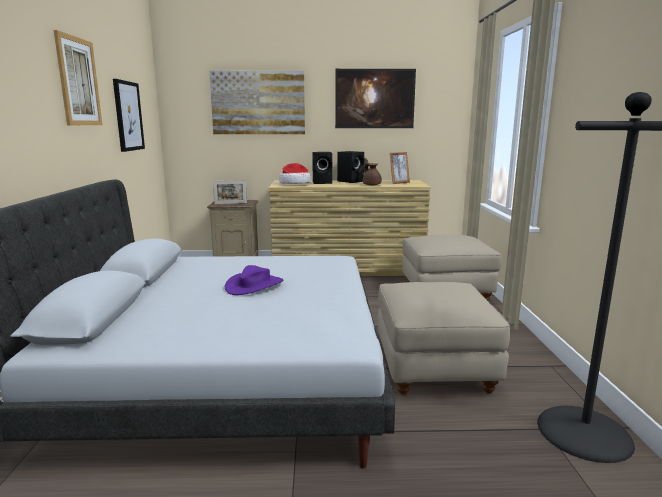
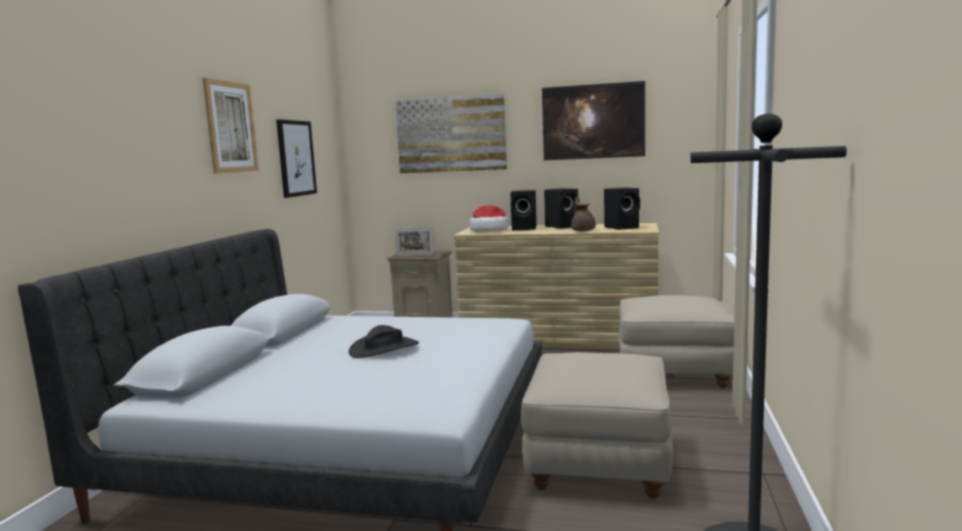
camera: 15 degrees right, 5 degrees down
purple hat [225,265,283,295] -> black hat [349,325,419,358]
picture frame [390,152,410,184] -> black speaker [604,187,640,230]

